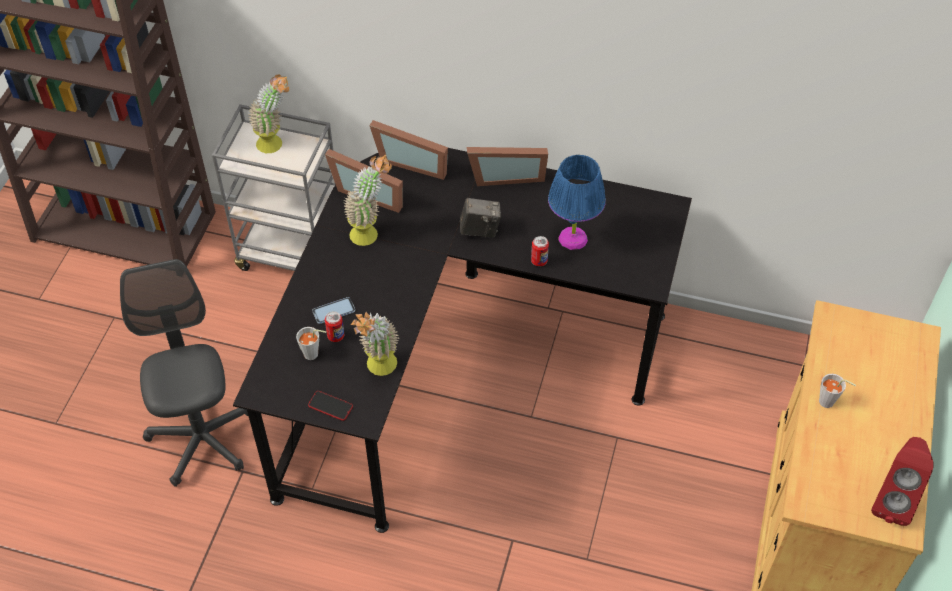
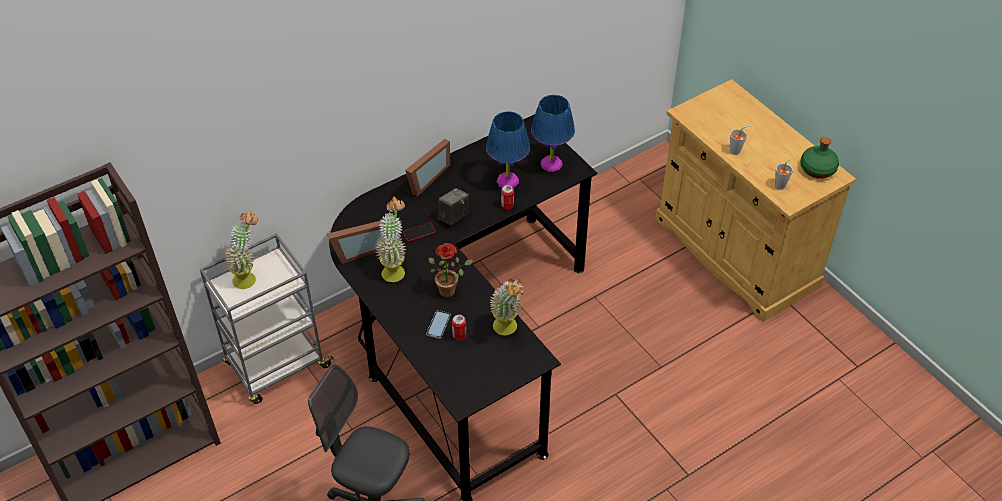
camera: 50 degrees left, 5 degrees down
grey cup [296,327,326,360] -> grey cup moved to [775,157,794,190]
phone [308,391,353,421] -> phone moved to [403,222,436,242]
picture frame [370,120,448,180] -> none
red speaker [871,437,933,526] -> green bottle [800,137,839,179]
none -> potted plant [429,243,473,298]
none -> blue table lamp [531,95,575,172]

